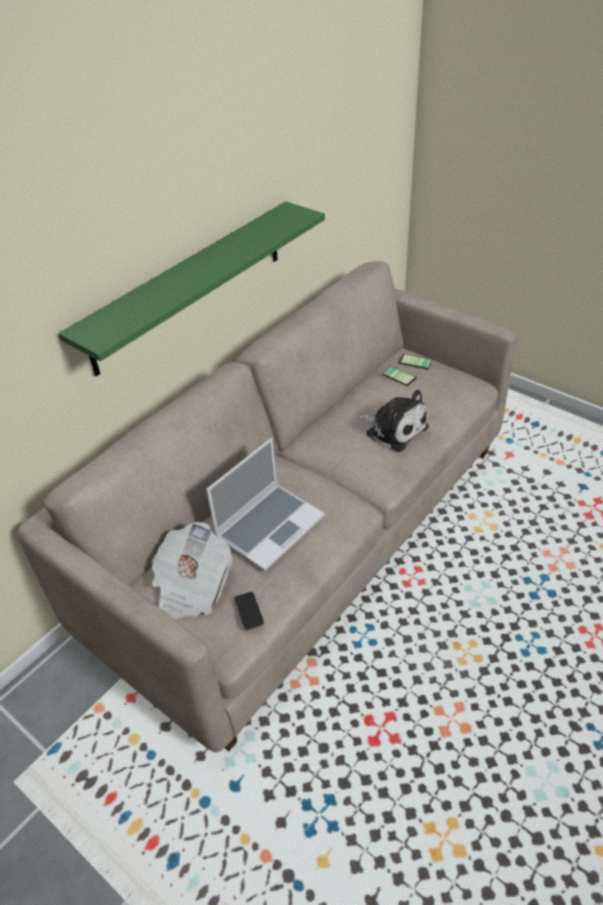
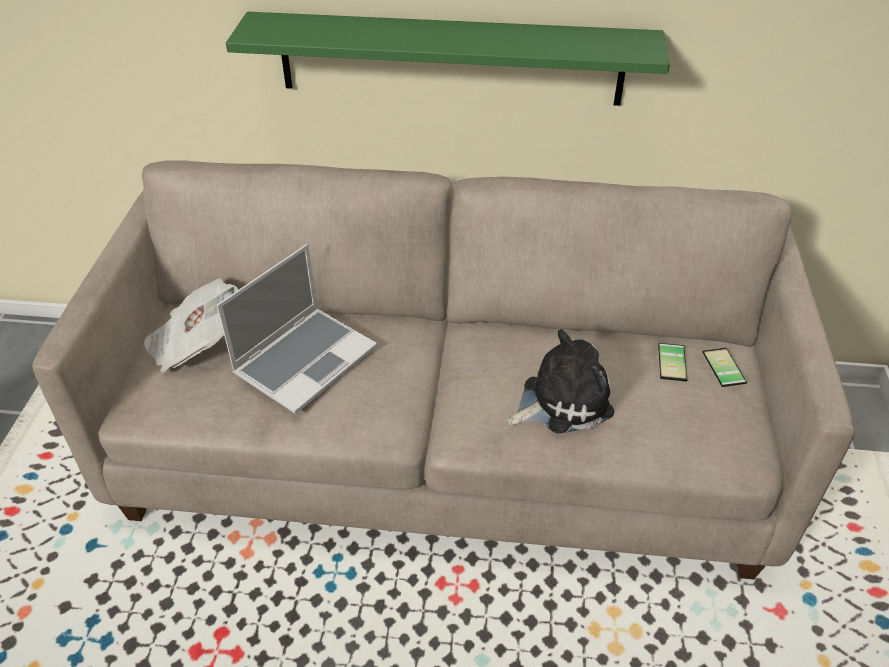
camera: 55 degrees right, 0 degrees up
laptop [206,438,325,571] -> laptop turned 60 degrees counterclockwise [217,244,377,414]
phone [235,592,264,631] -> none
plush toy [358,390,429,452] -> plush toy turned 120 degrees counterclockwise [508,329,614,433]

